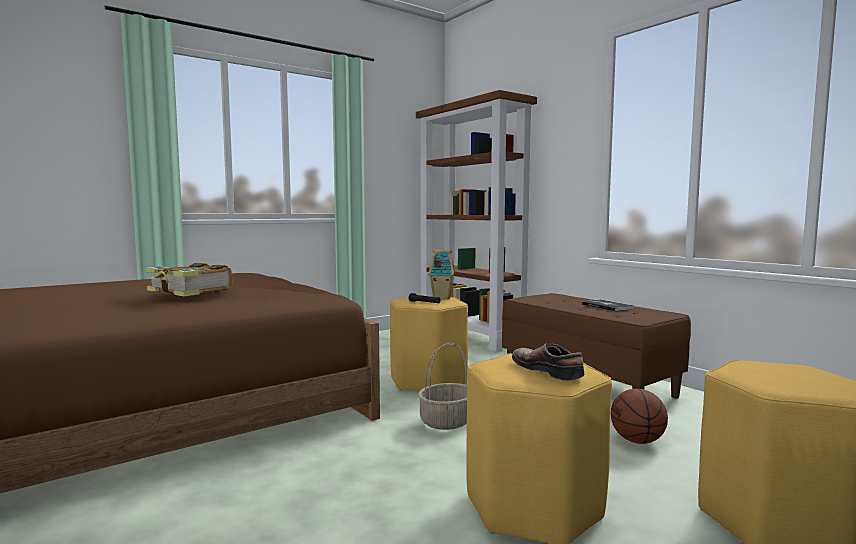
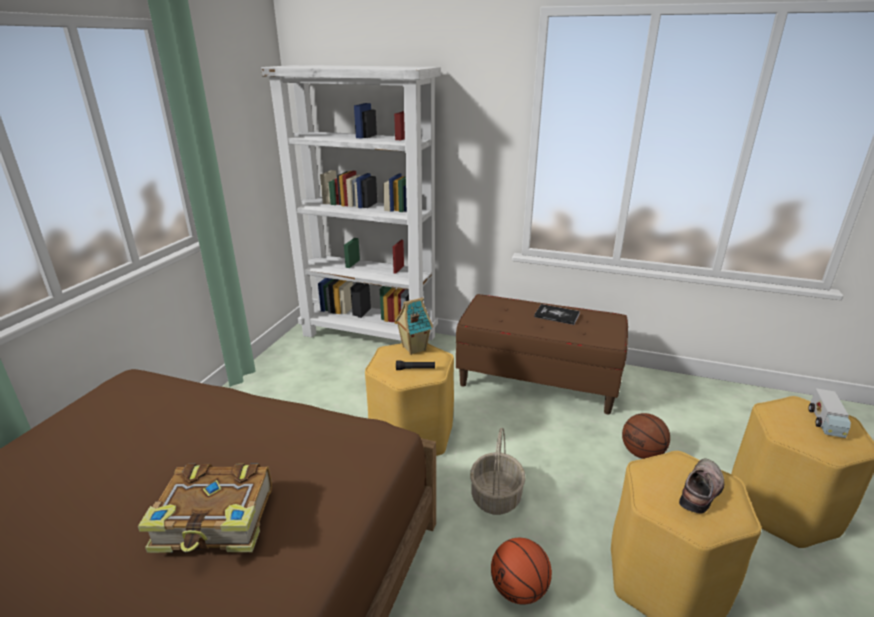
camera: 35 degrees left, 20 degrees up
brown bookcase [416,90,537,352] -> white bookcase [261,65,441,341]
shoe [512,343,584,381] -> shoe turned 105 degrees clockwise [679,458,724,514]
none -> basketball [491,538,552,605]
none -> toy truck [808,388,851,438]

